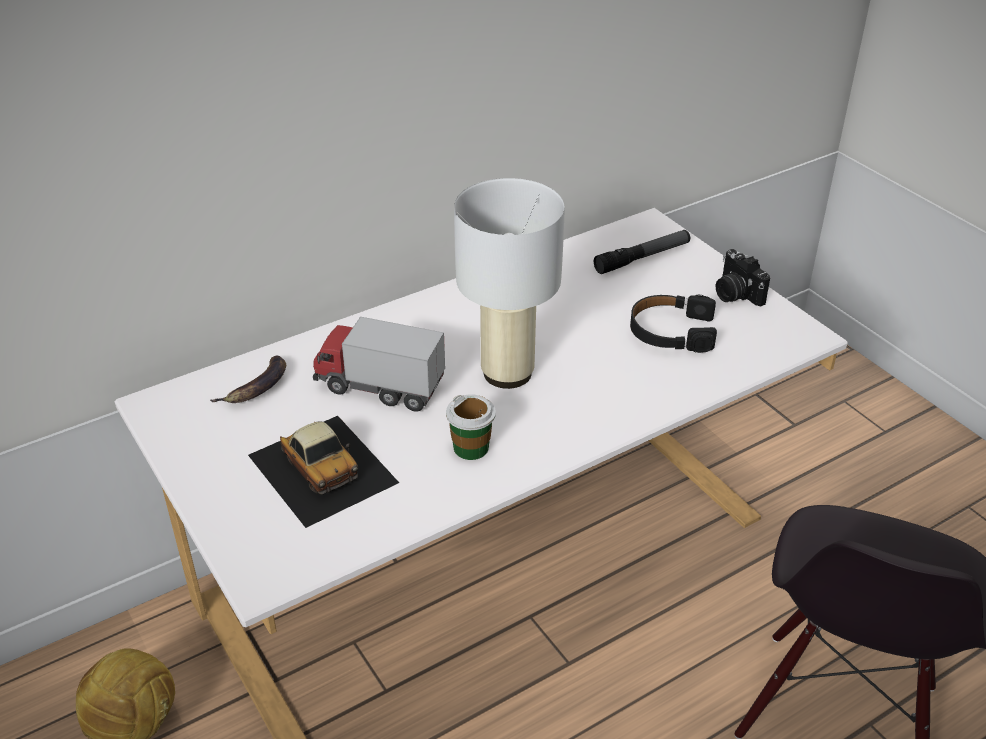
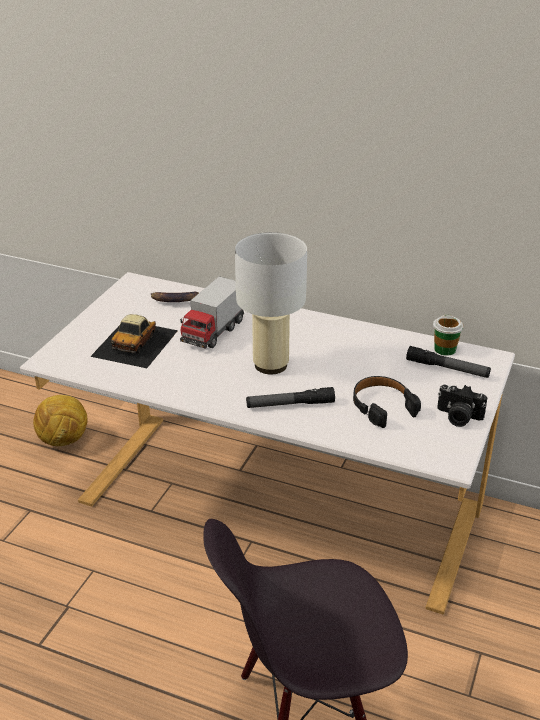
camera: 55 degrees right, 5 degrees down
toy truck [313,317,445,412] -> toy truck turned 135 degrees counterclockwise [180,276,244,349]
cup [446,394,496,460] -> cup moved to [433,314,463,356]
camera [716,249,770,306] -> camera turned 90 degrees counterclockwise [437,385,488,427]
none -> flashlight [246,387,335,408]

